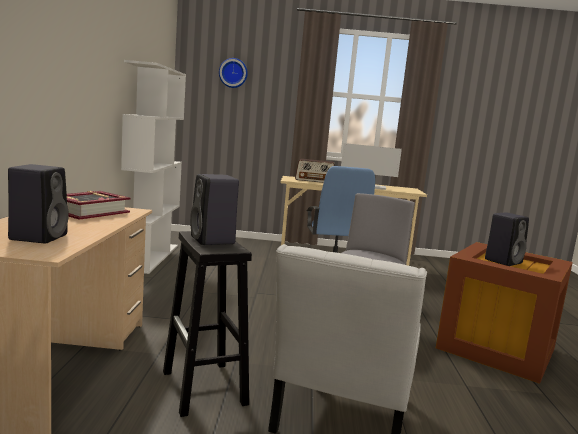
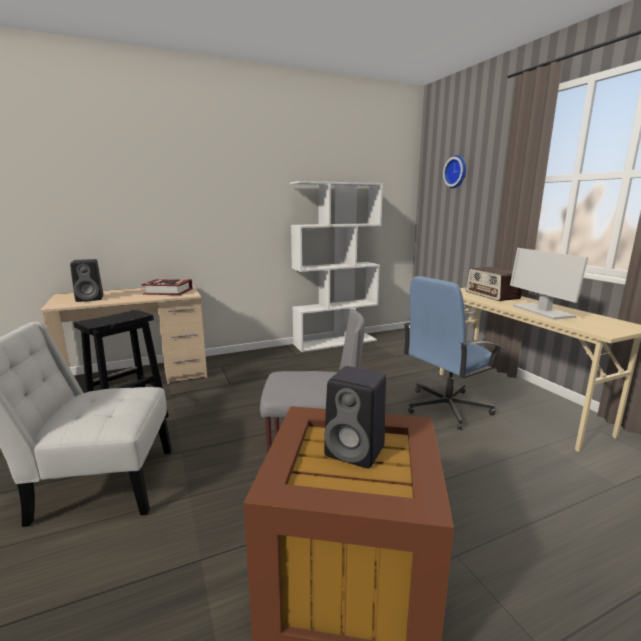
camera: 65 degrees right, 5 degrees up
black speaker [190,174,239,245] -> none

